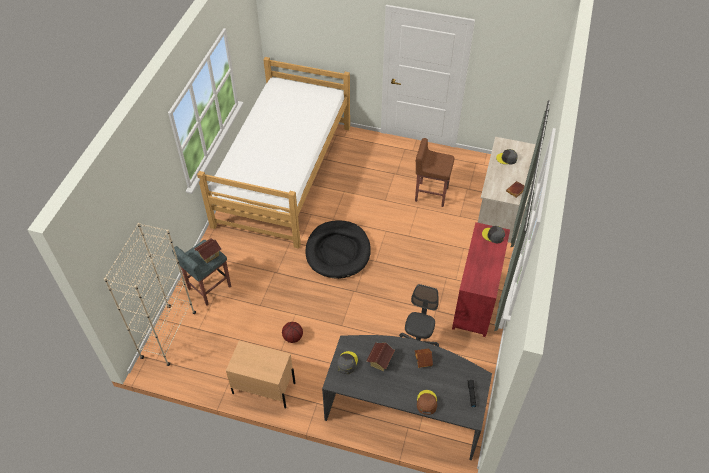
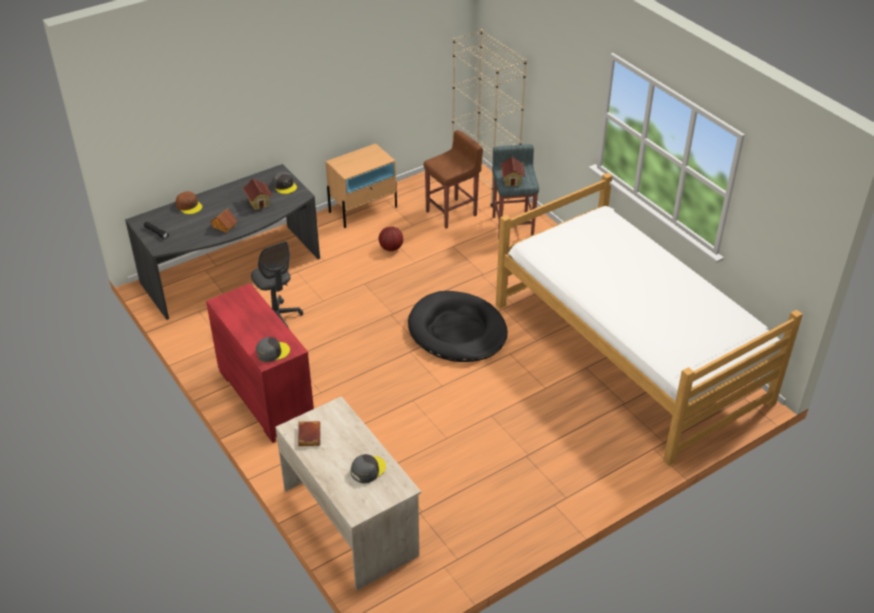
camera: 130 degrees right, 10 degrees down
brown stool [415,138,454,207] -> brown stool moved to [424,130,483,229]

